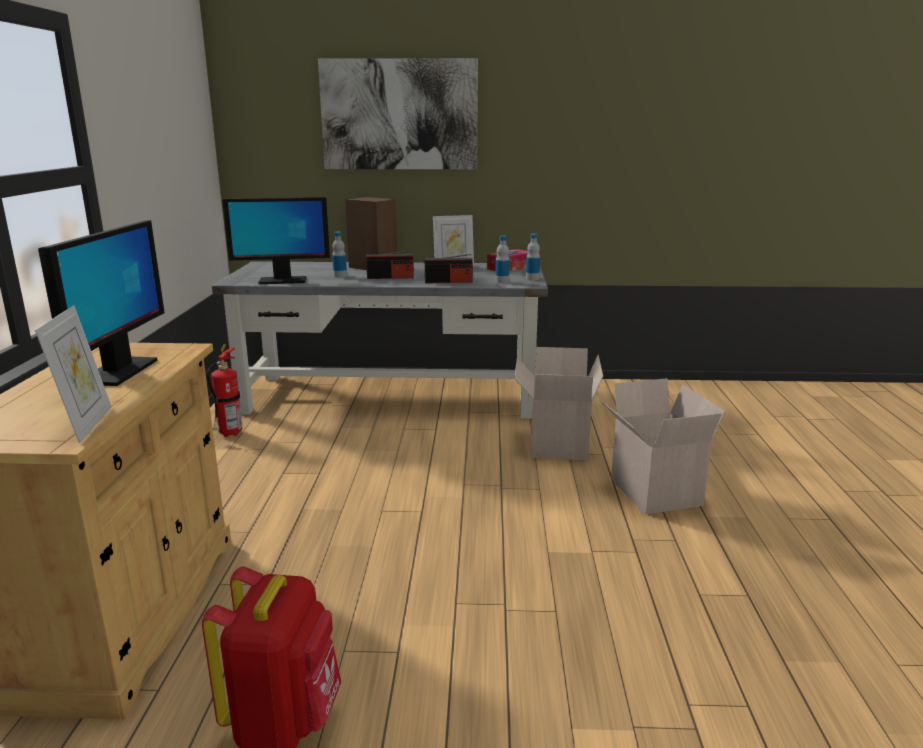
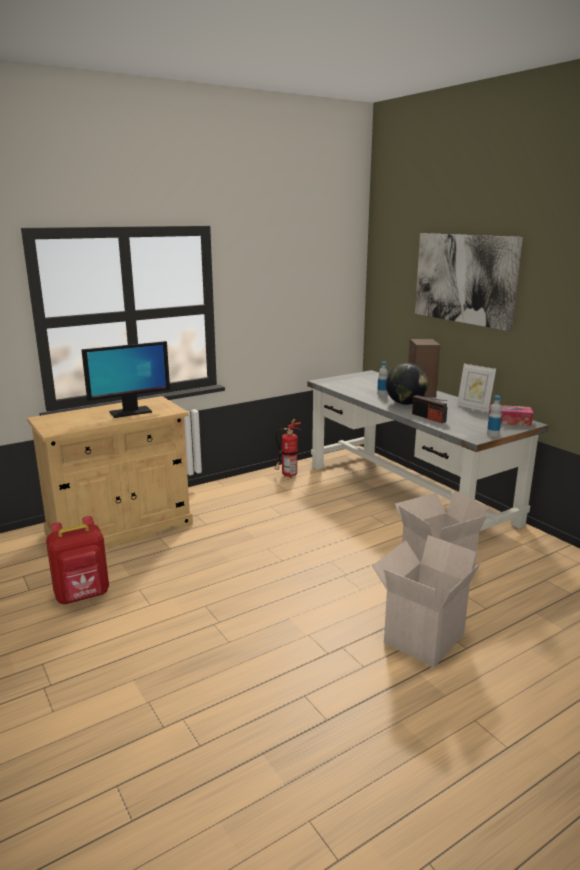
camera: 55 degrees right, 0 degrees up
picture frame [35,305,112,443] -> none
monitor [222,197,330,284] -> none
radio [366,250,414,279] -> globe [386,363,428,405]
bottle [495,236,510,283] -> none

